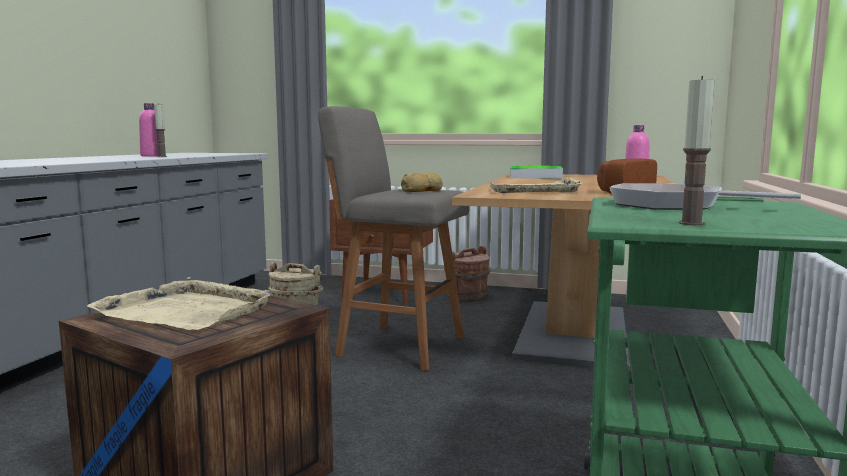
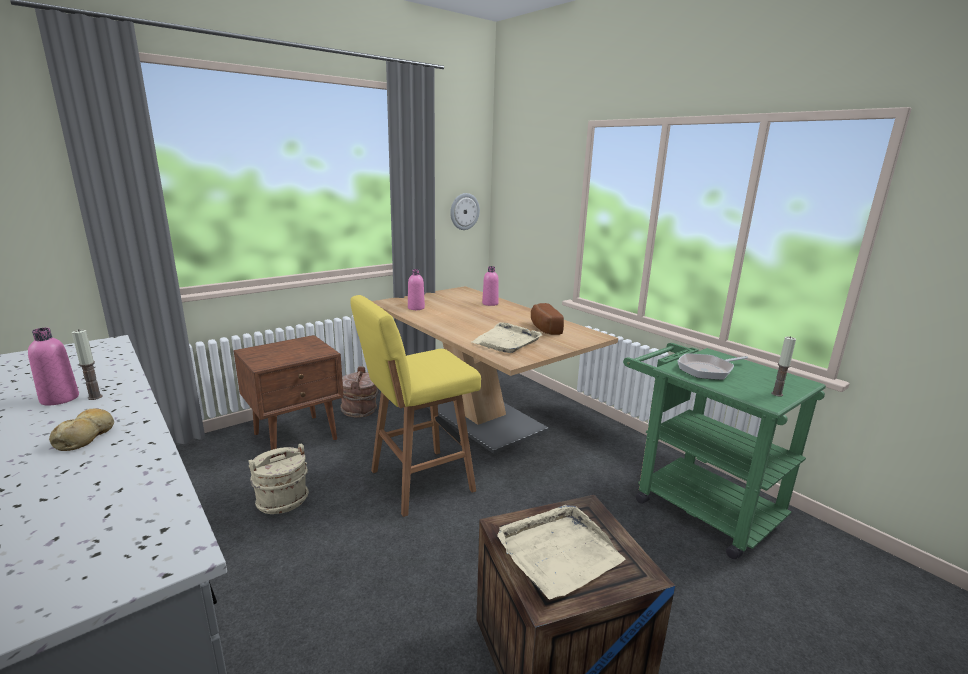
camera: 55 degrees left, 10 degrees up
grey stool [318,106,469,371] -> yellow stool [350,295,481,517]
bread [401,173,443,192] -> bread moved to [49,408,114,451]
tray [510,166,563,179] -> pink bottle [408,269,425,310]
none -> wall clock [450,193,480,230]

